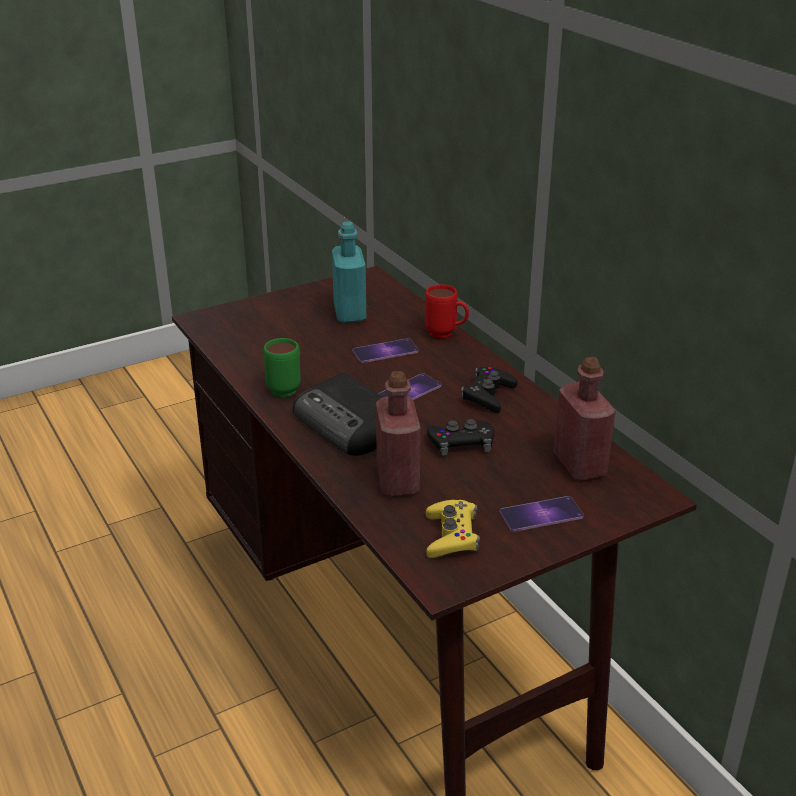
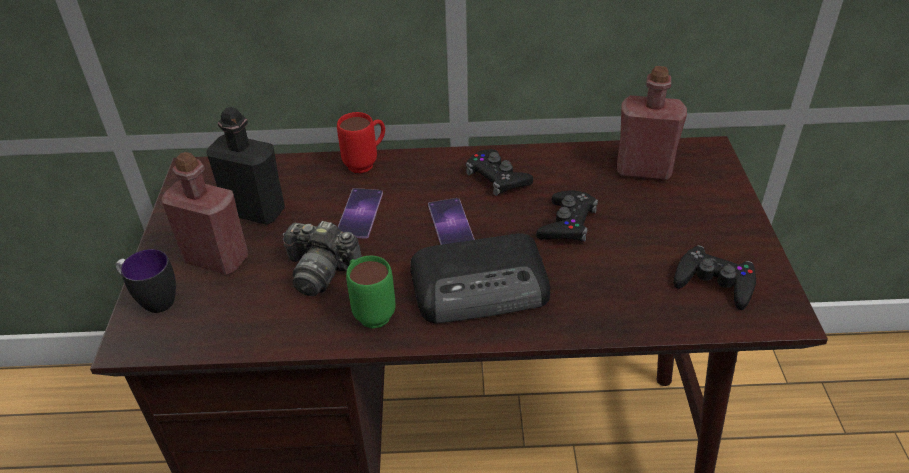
camera: 60 degrees left, 10 degrees up
turquoise bottle [332,221,366,323] -> black bottle [206,107,285,225]
red bottle [376,371,421,496] -> red bottle moved to [161,152,248,275]
yellow game controller [426,500,480,558] -> black game controller [674,245,756,310]
phone [500,496,584,532] -> none
none -> mug [116,249,176,313]
none -> camera [282,221,362,296]

